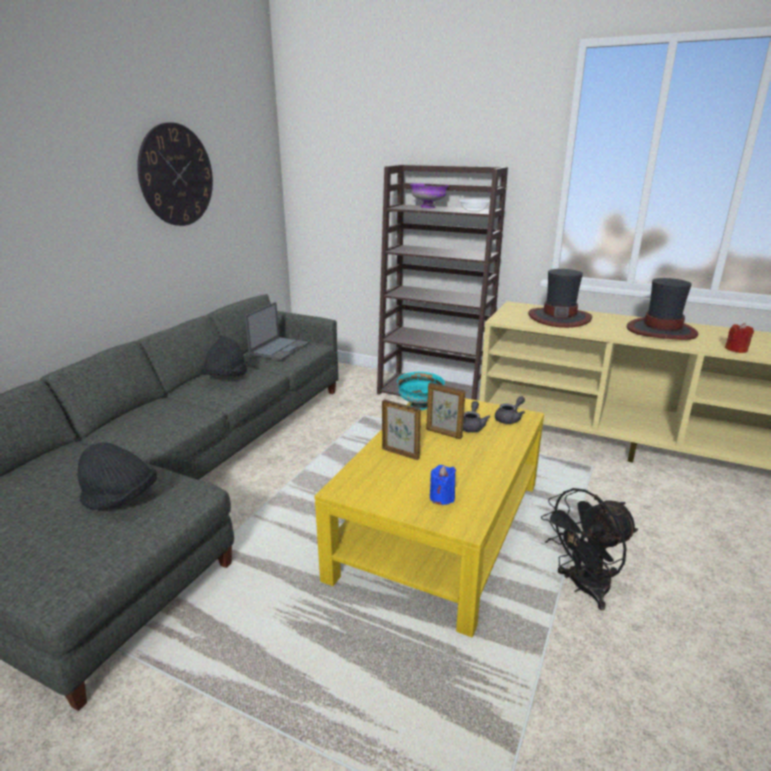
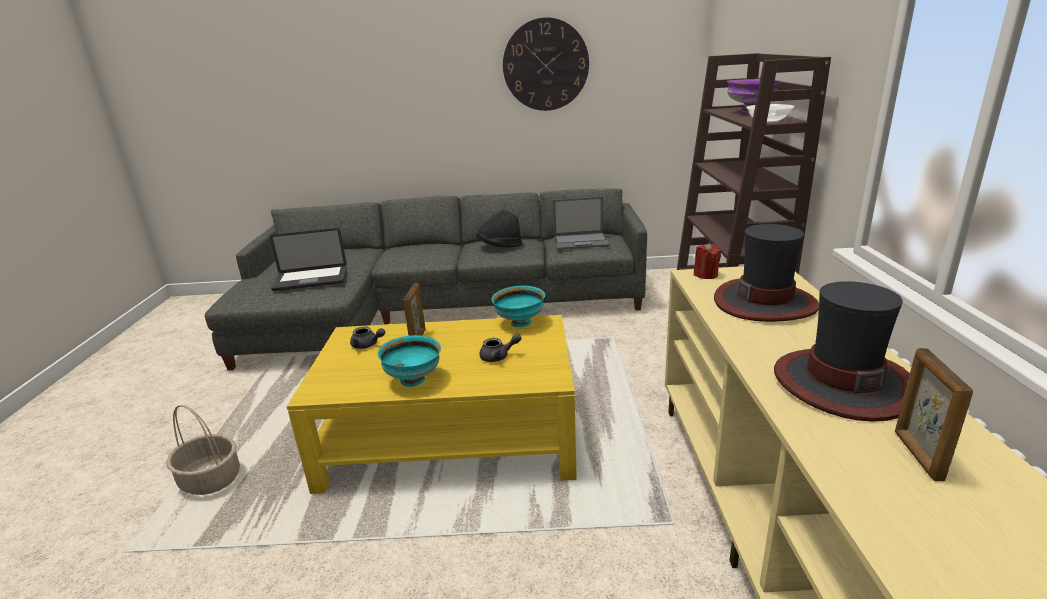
camera: 65 degrees right, 0 degrees up
black hat [78,442,157,510] -> laptop [270,228,347,291]
picture frame [426,382,465,439] -> picture frame moved to [895,348,973,481]
blue candle [430,465,456,505] -> none
grey teapot [495,396,525,424] -> grey teapot moved to [350,326,385,349]
black fan [541,488,638,611] -> none
red candle [725,323,754,353] -> red candle moved to [694,243,721,279]
none -> basket [166,405,240,495]
none -> turquoise bowl [377,335,441,387]

